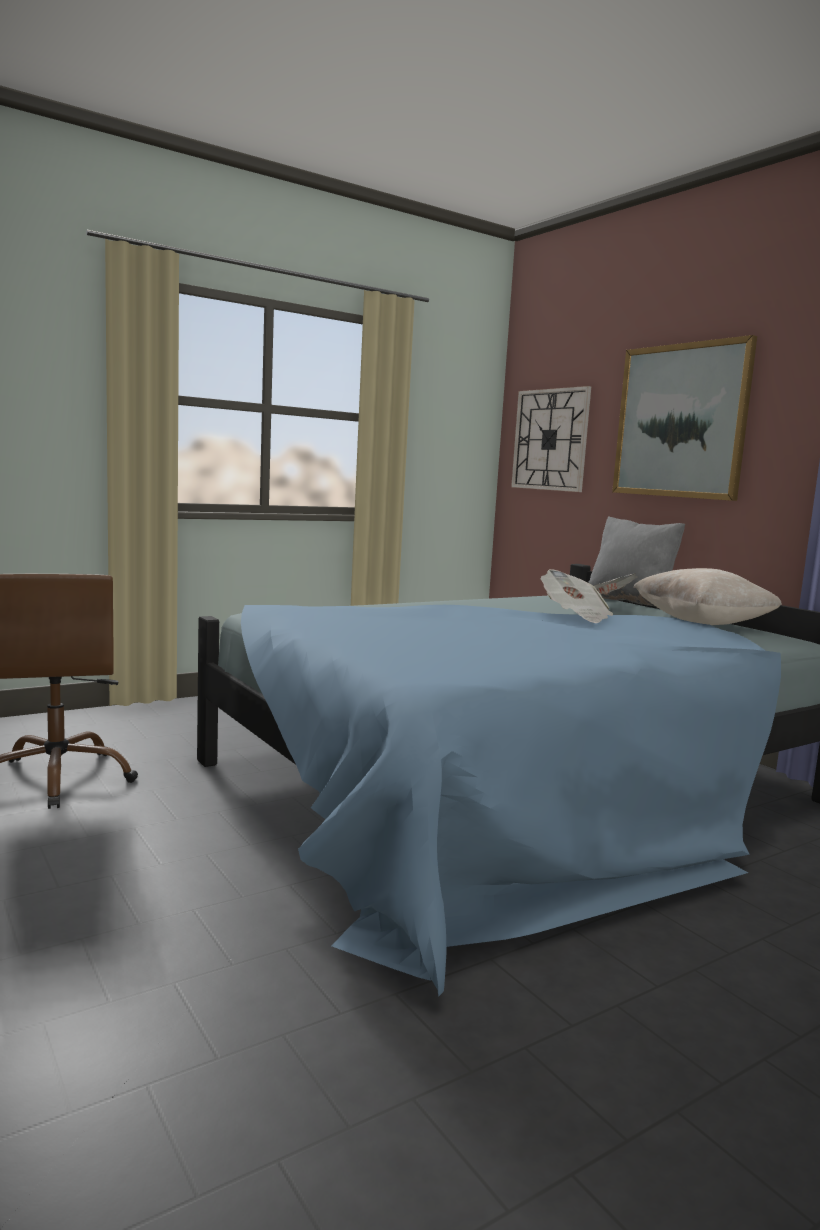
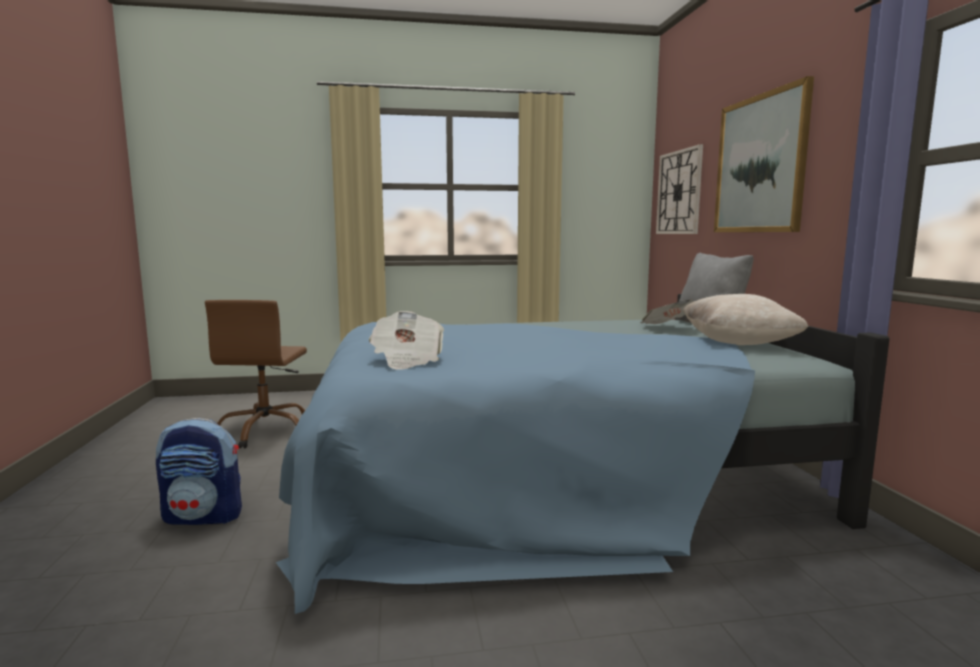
camera: 25 degrees right, 0 degrees up
newspaper [541,569,613,623] -> newspaper moved to [369,311,444,370]
none -> backpack [156,418,242,525]

